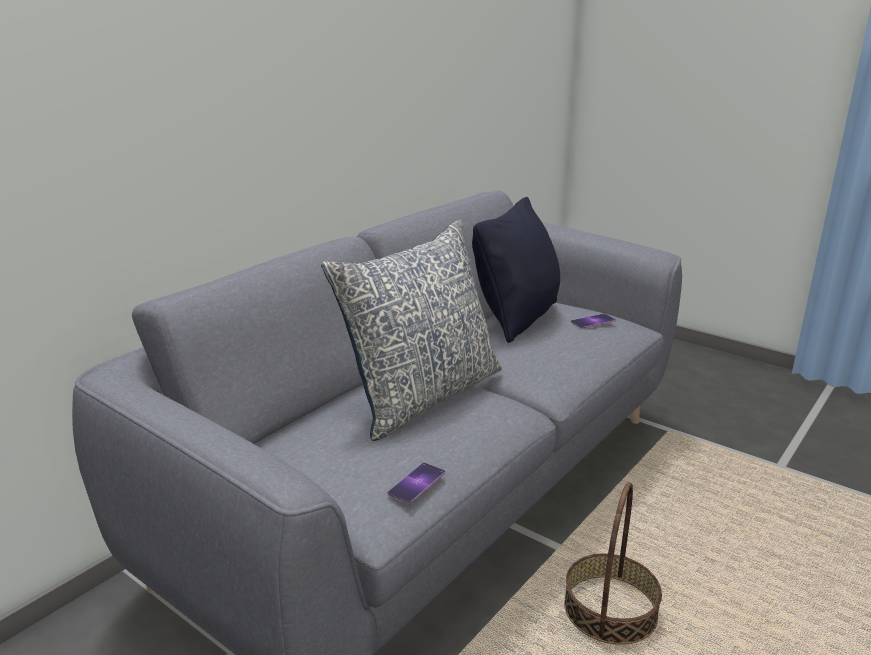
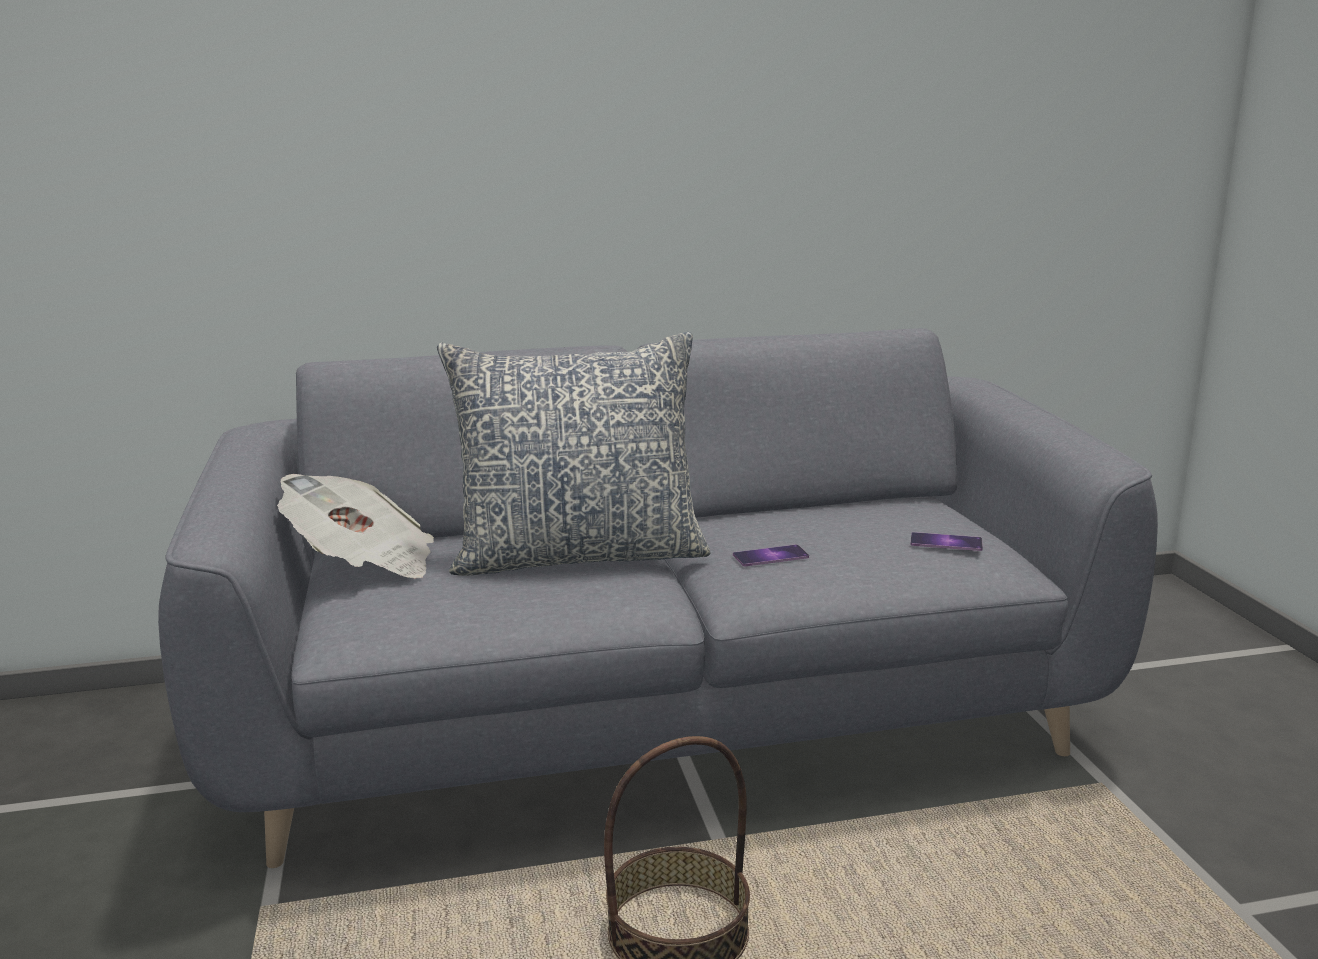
camera: 40 degrees right, 5 degrees down
phone [387,462,445,504] -> phone moved to [733,544,809,566]
black pillow [472,197,560,343] -> none
none -> newspaper [277,474,434,578]

